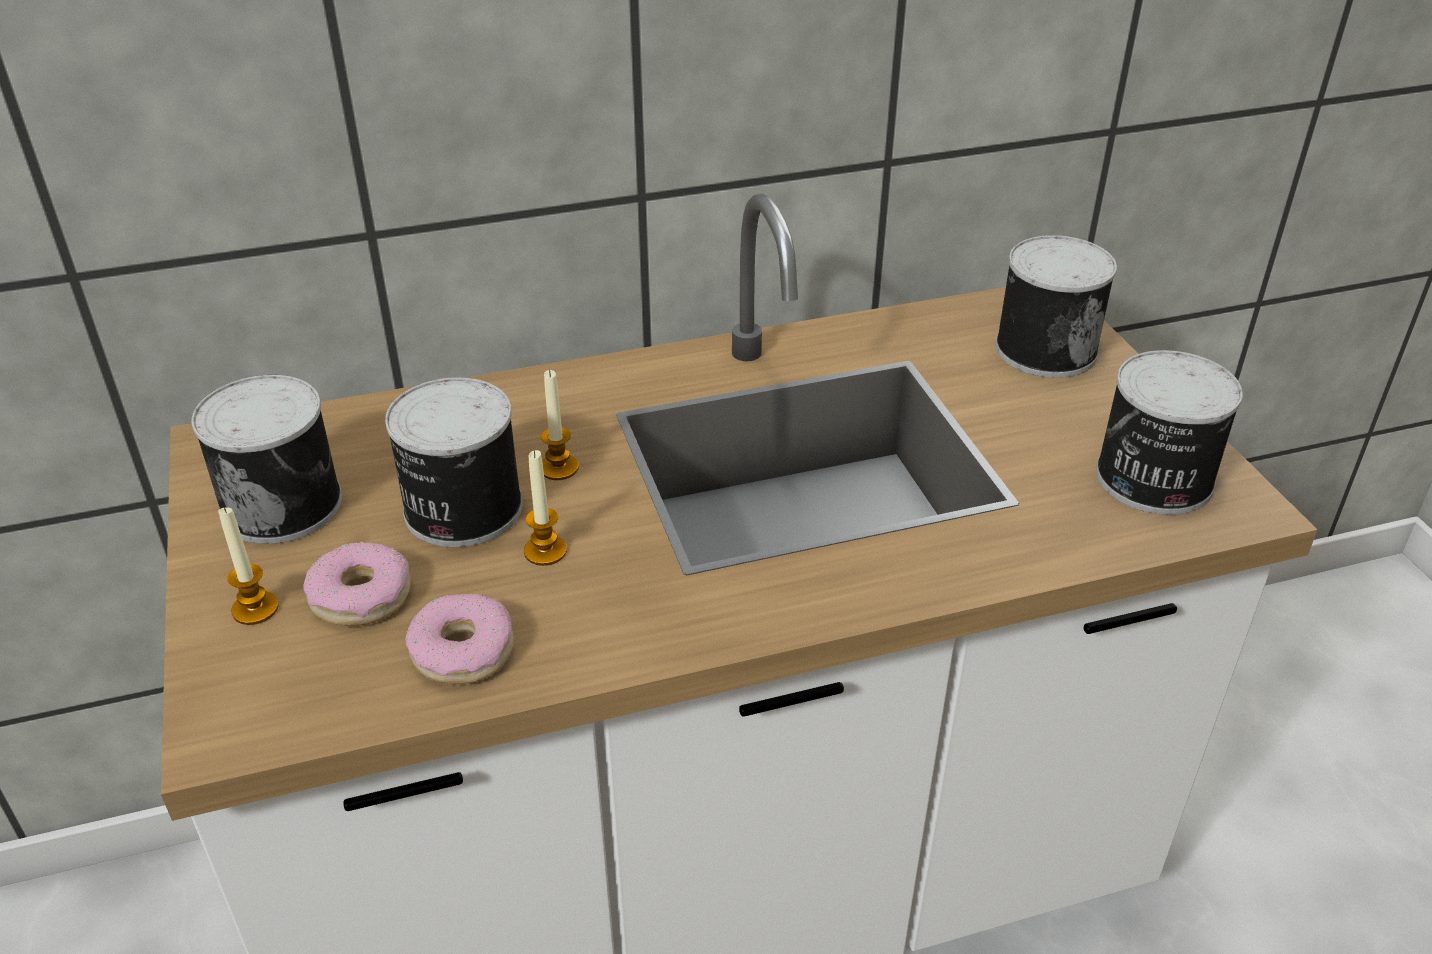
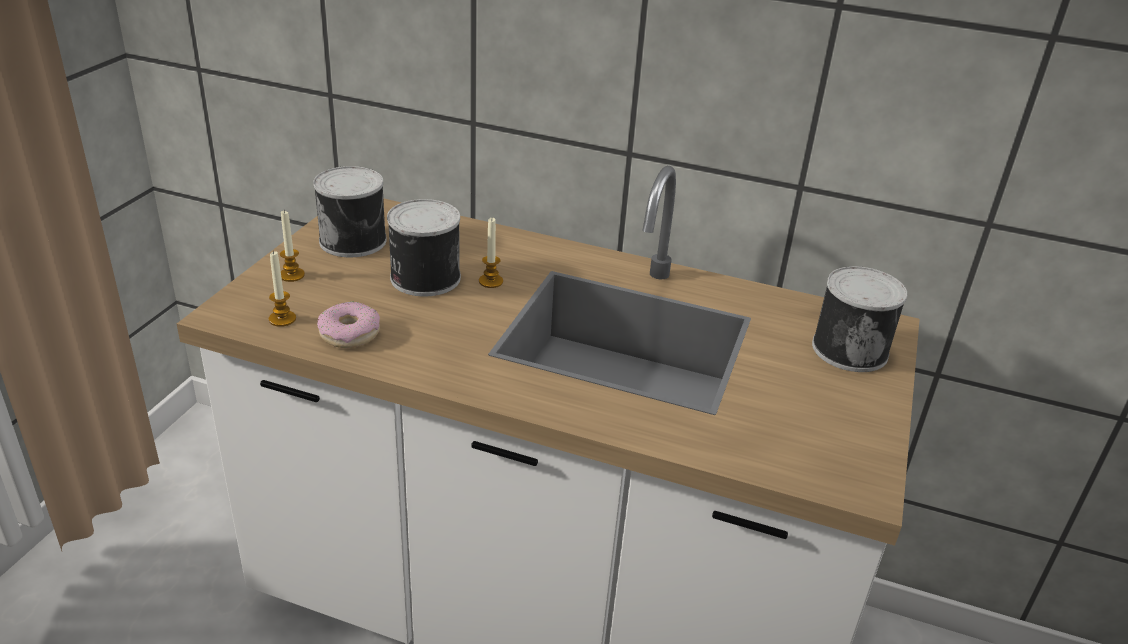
camera: 35 degrees right, 5 degrees down
donut [303,542,411,626] -> none
candle [524,450,567,566] -> candle moved to [269,250,296,327]
can [1096,350,1243,515] -> none

